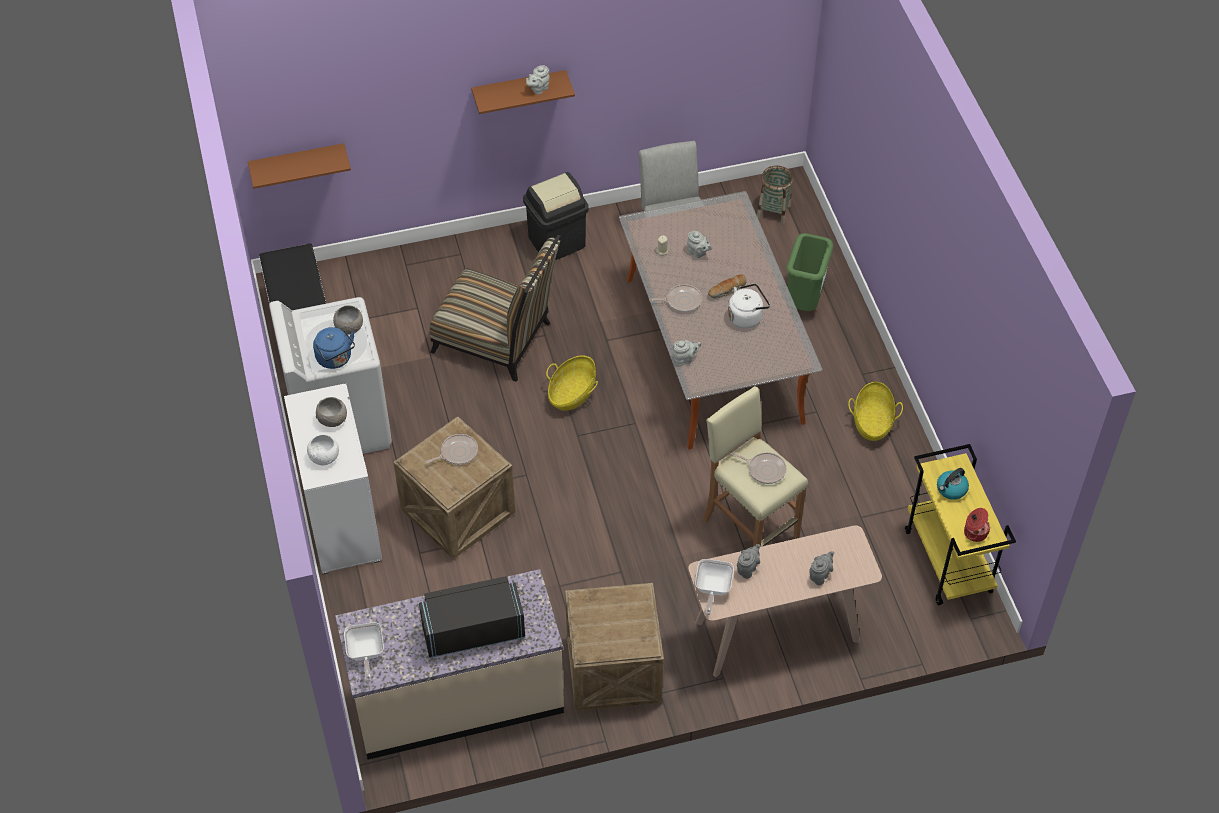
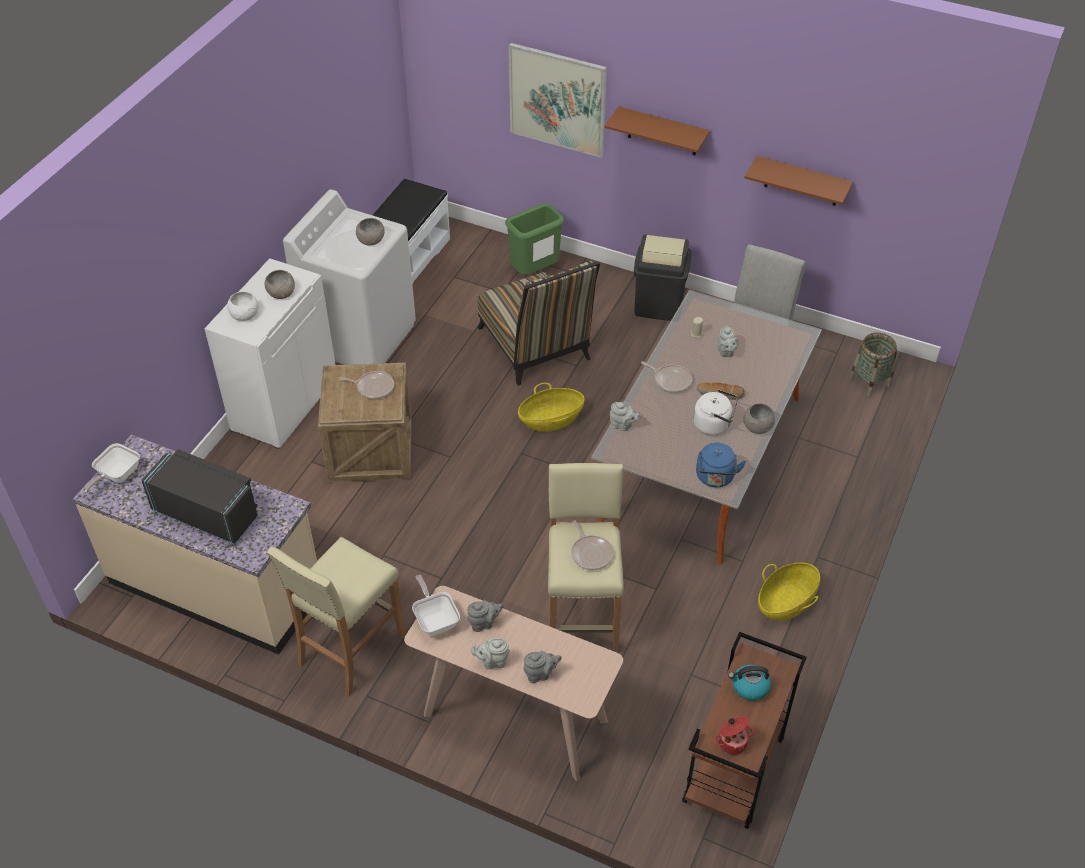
camera: 40 degrees right, 5 degrees down
brown shelf [248,143,351,189] -> brown shelf moved to [744,156,853,206]
blue kettle [313,327,355,369] -> blue kettle moved to [696,443,746,487]
grey teapot [526,65,550,95] -> grey teapot moved to [471,638,510,669]
crate [565,583,664,711] -> beige stool [267,537,405,697]
frying pan [695,559,734,615] -> frying pan turned 105 degrees clockwise [412,575,460,636]
green trash can [786,233,833,311] -> green trash can moved to [505,203,564,275]
yellow cart [905,444,1016,605] -> brown cart [682,632,807,829]
none -> picture [509,43,607,158]
none -> grey bowl [743,404,775,434]

